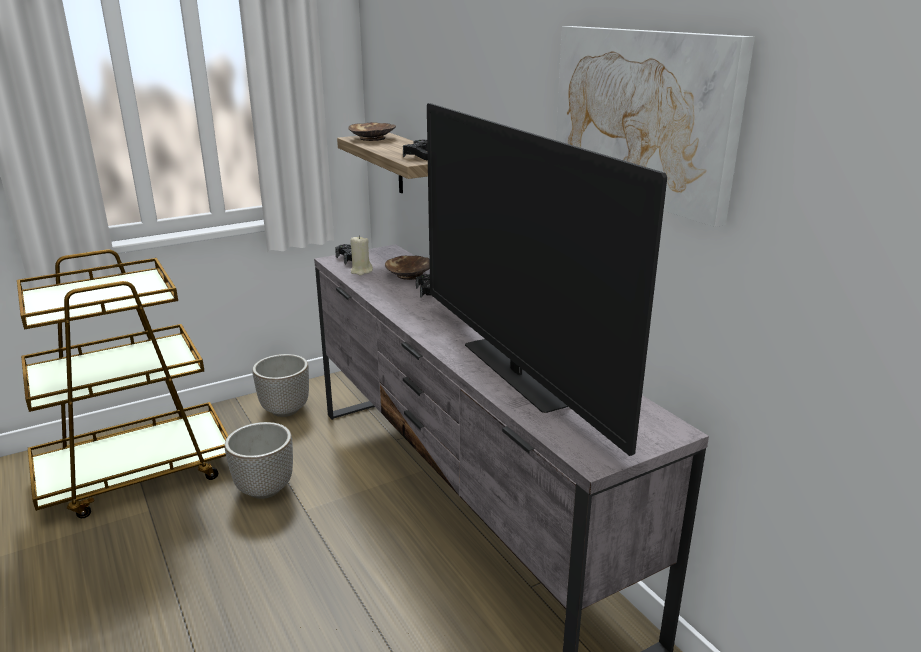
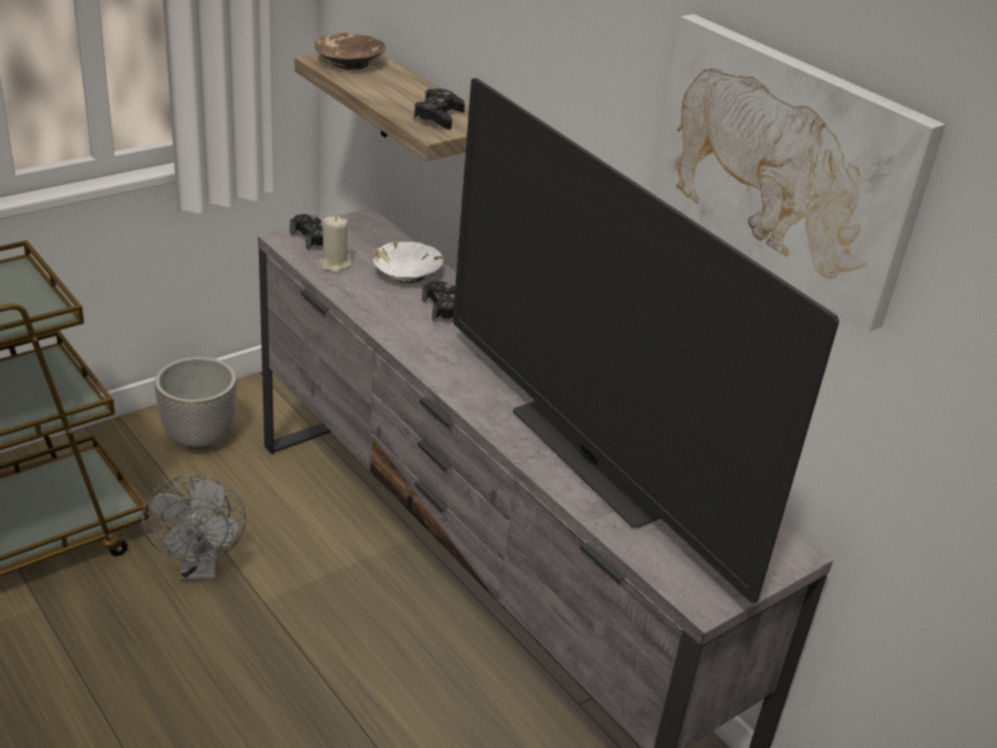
camera: 10 degrees left, 10 degrees up
planter [225,422,293,499] -> grey fan [141,475,246,581]
brown bowl [385,256,430,280] -> white bowl [373,241,443,283]

